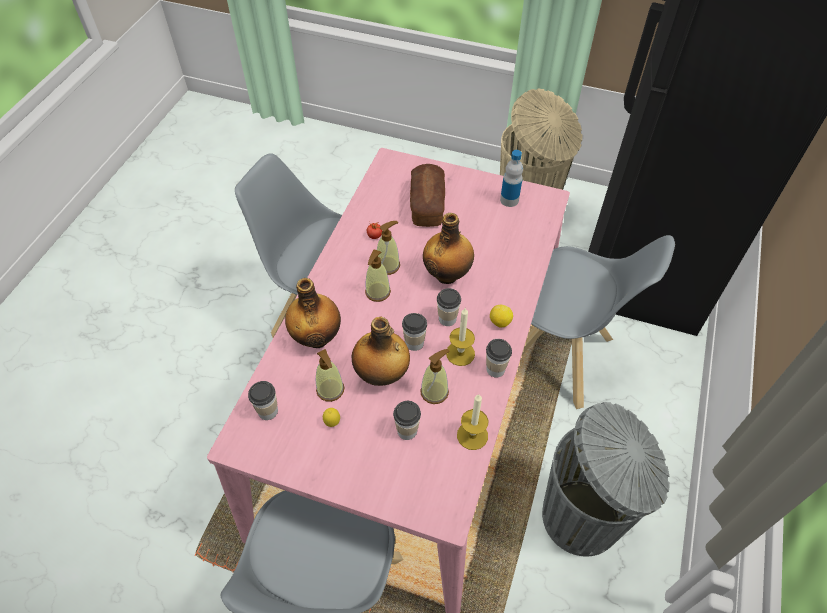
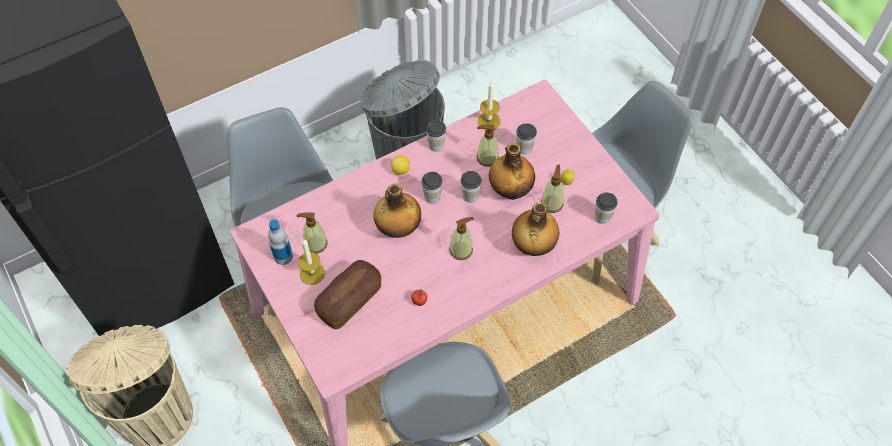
camera: 140 degrees left, 5 degrees up
soap dispenser [377,221,400,275] -> soap dispenser moved to [297,212,328,254]
candle [446,308,475,366] -> candle moved to [298,239,325,285]

